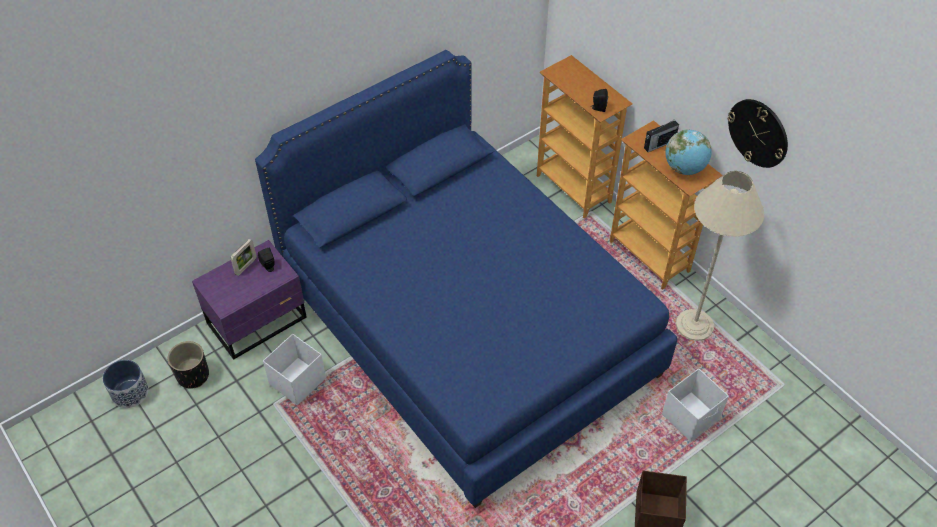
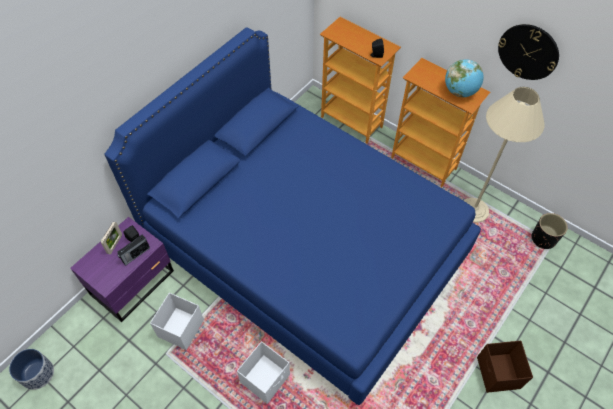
camera: 15 degrees left, 5 degrees up
black planter [168,341,209,388] -> black planter moved to [532,213,568,249]
radio [644,120,679,152] -> radio moved to [117,235,150,265]
white storage box [662,368,729,442] -> white storage box moved to [237,341,290,404]

